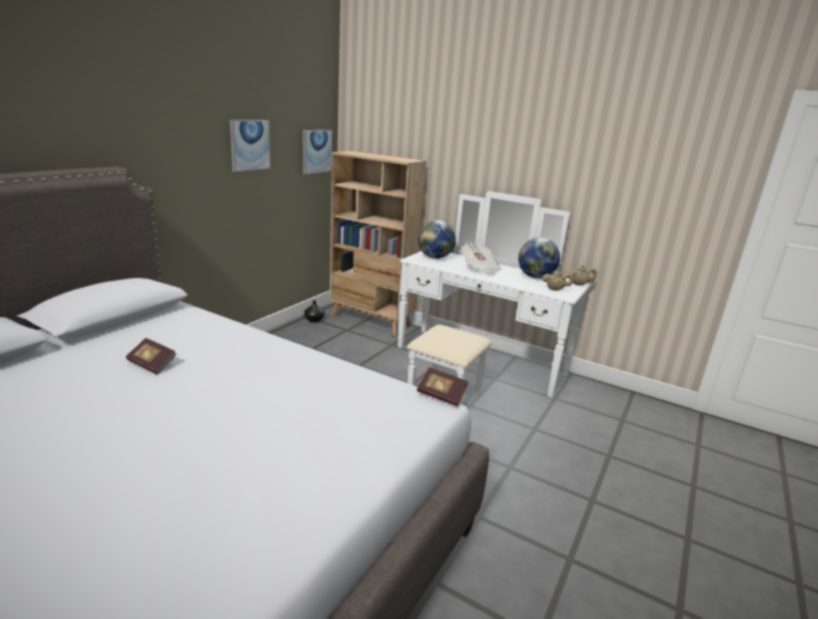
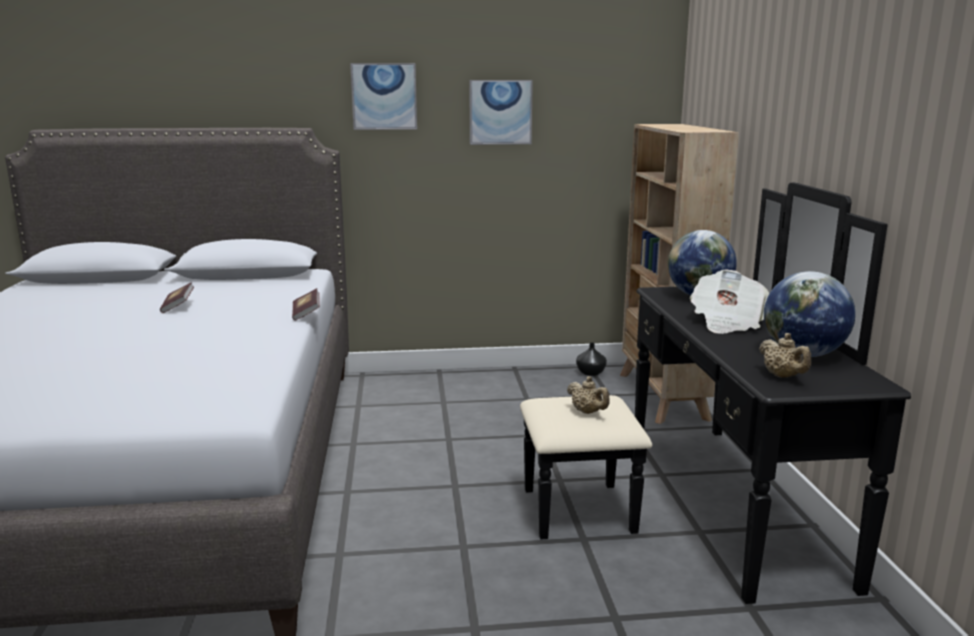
camera: 55 degrees right, 5 degrees down
picture [303,130,332,174] -> picture moved to [350,63,417,130]
white dresser [398,191,591,403] -> black dresser [520,182,911,604]
book [417,367,468,406] -> book moved to [292,288,320,321]
beige teapot [568,265,597,286] -> beige teapot moved to [567,376,610,414]

